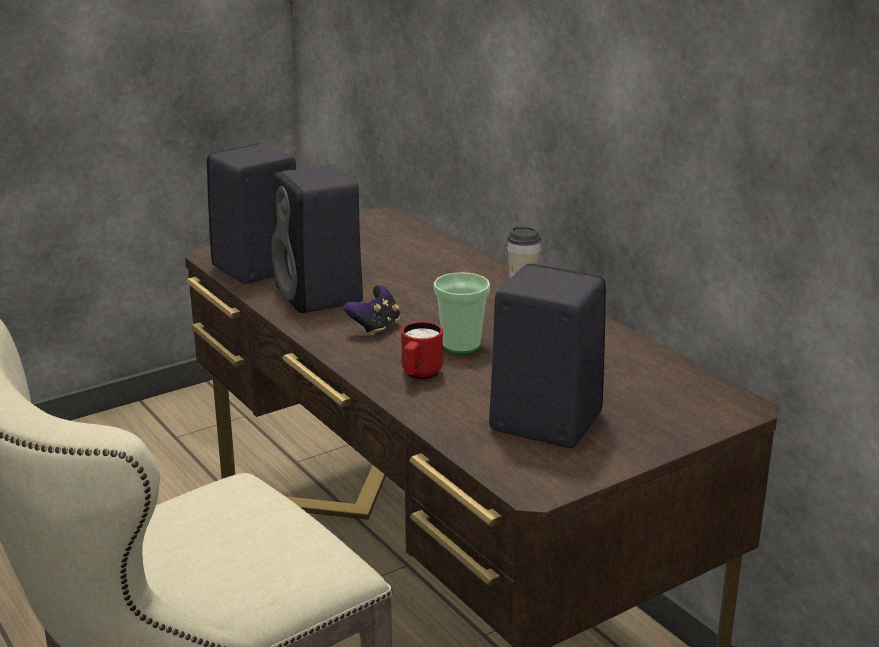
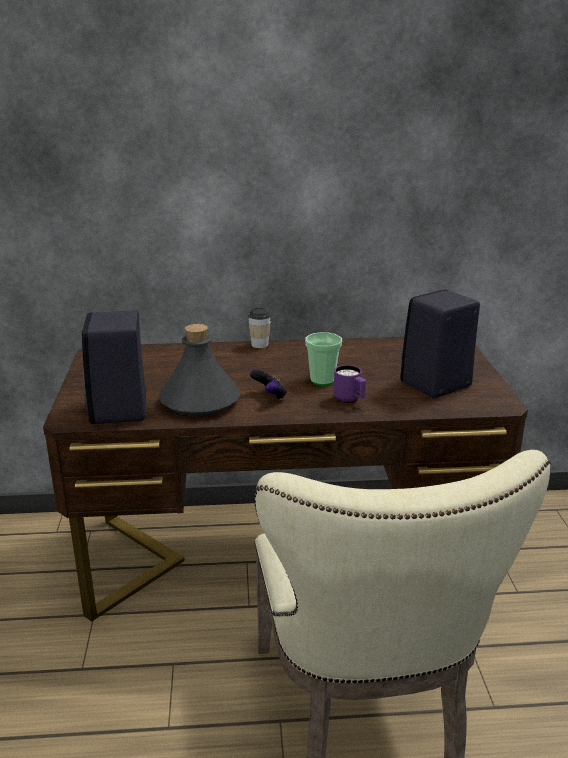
camera: 60 degrees left, 0 degrees up
black speaker [271,165,363,313] -> grey bottle [159,324,240,417]
red mug [401,322,443,380] -> purple mug [334,365,366,403]

